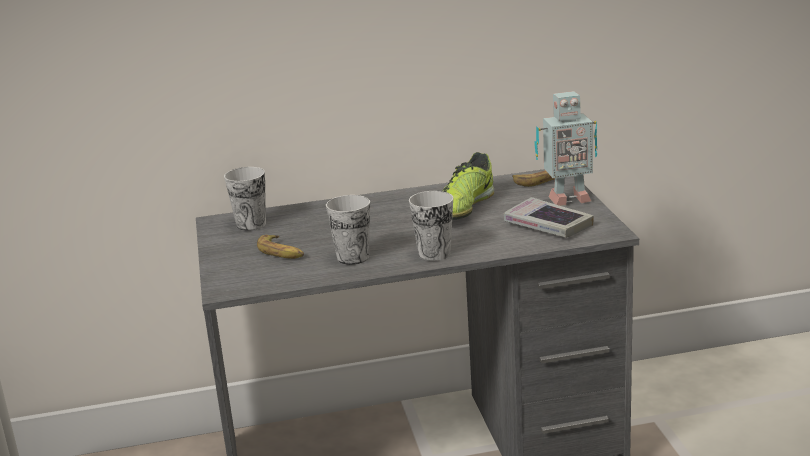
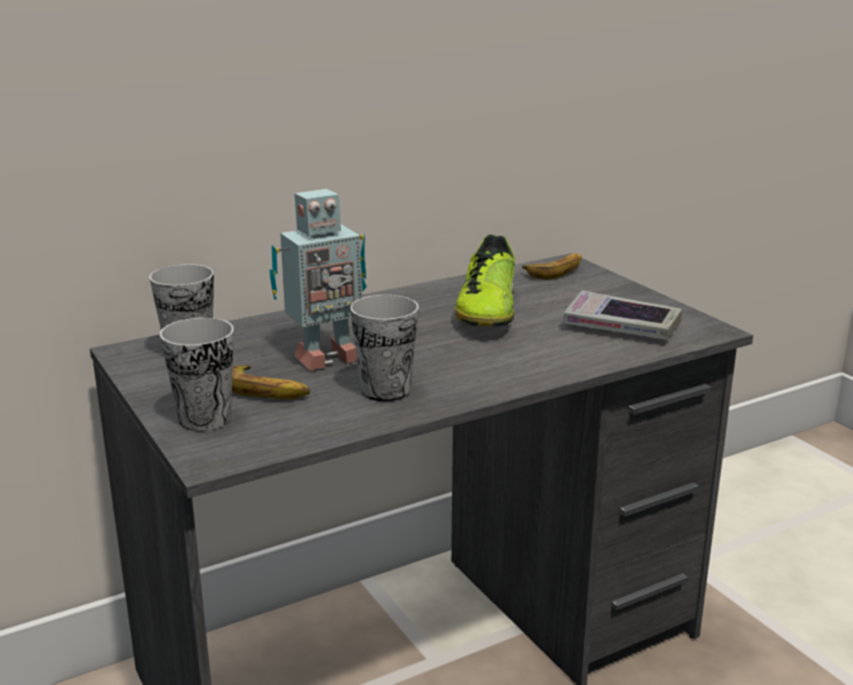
camera: 20 degrees left, 0 degrees up
cup [409,191,453,261] -> cup moved to [160,318,234,431]
toy robot [534,91,597,206] -> toy robot moved to [270,189,367,370]

